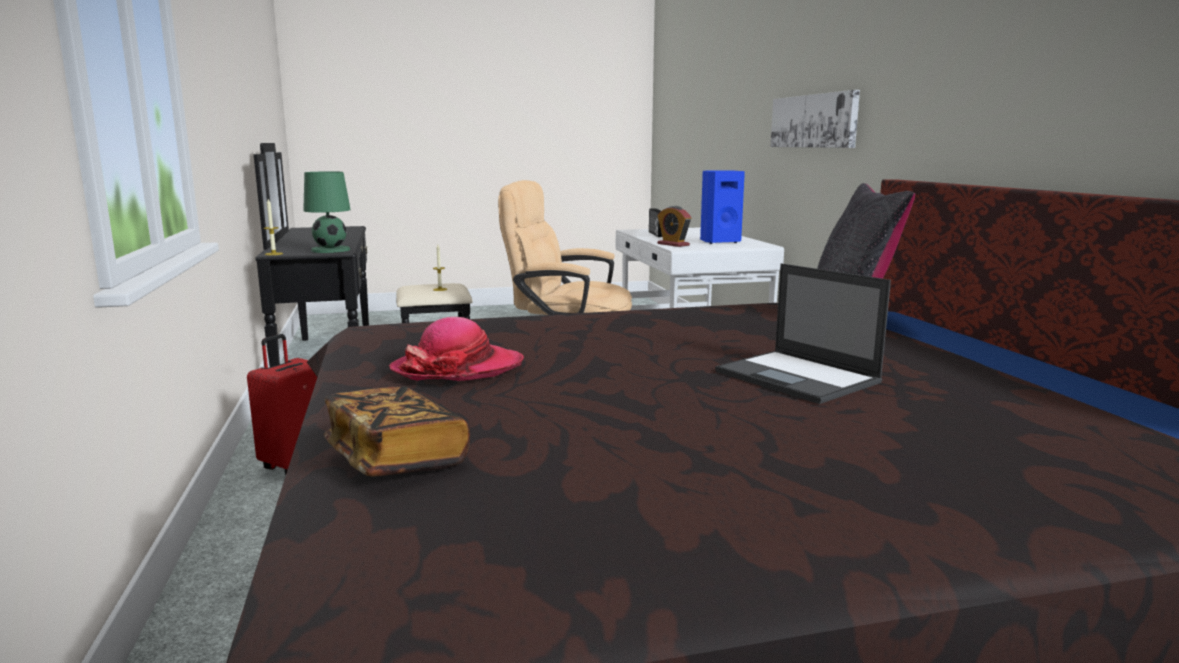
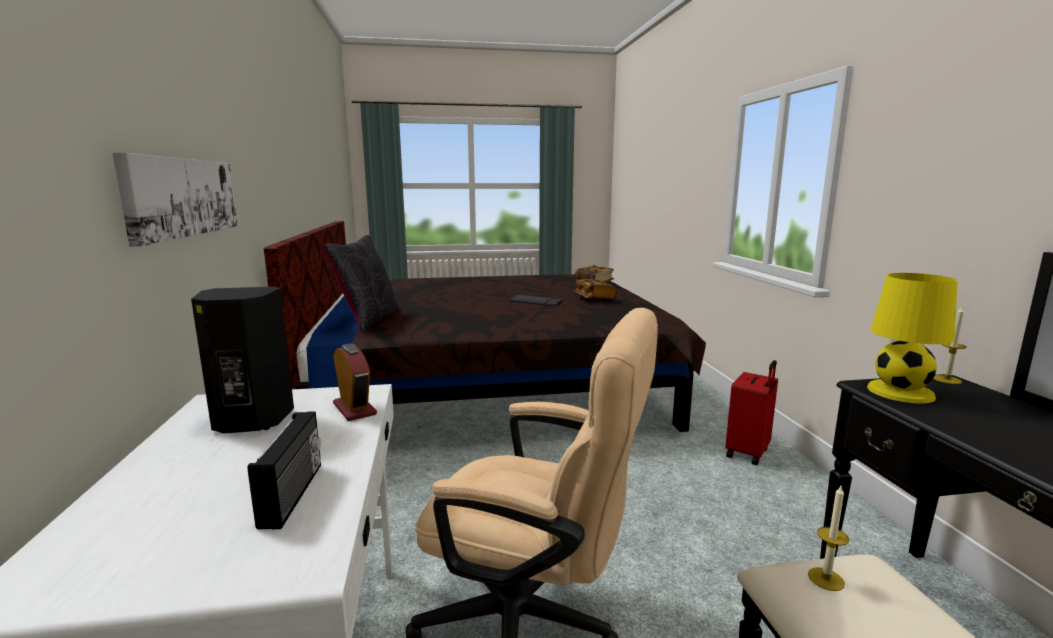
camera: 175 degrees left, 0 degrees up
green table lamp [303,171,351,253] -> yellow table lamp [867,273,958,403]
hat [389,317,524,381] -> book [574,279,617,301]
blue speaker [700,170,745,244] -> black speaker [191,287,294,433]
laptop [715,263,891,404] -> none
none -> keyboard [509,294,563,306]

